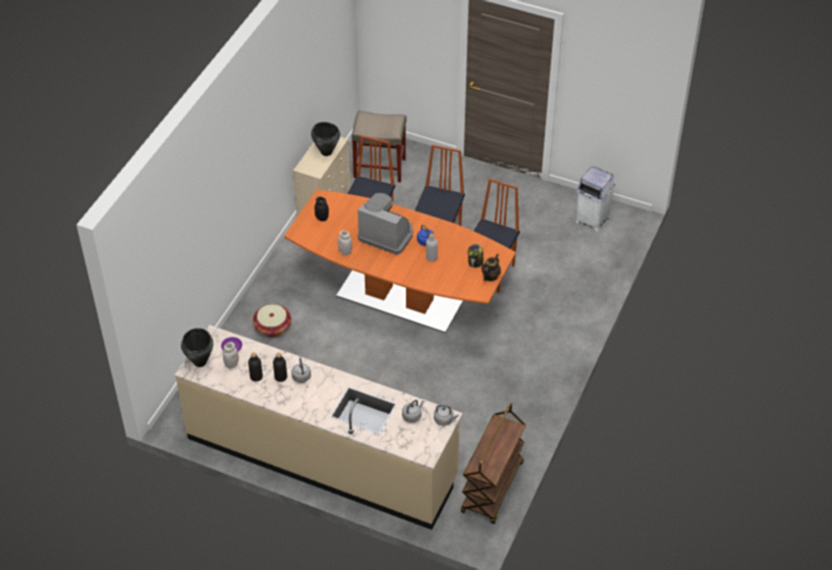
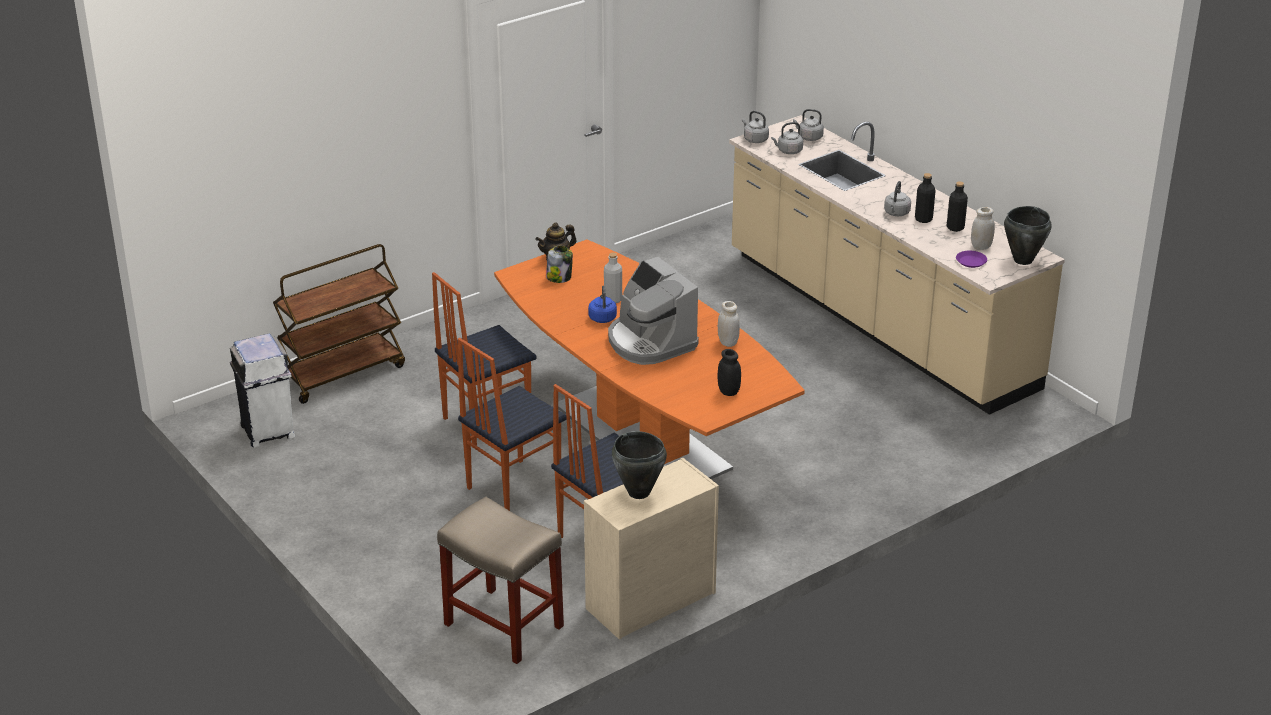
camera: 150 degrees left, 15 degrees down
basket [253,304,291,337] -> none
brown cart [461,403,526,524] -> brown cart moved to [273,244,405,404]
none -> grey kettle [793,109,824,141]

